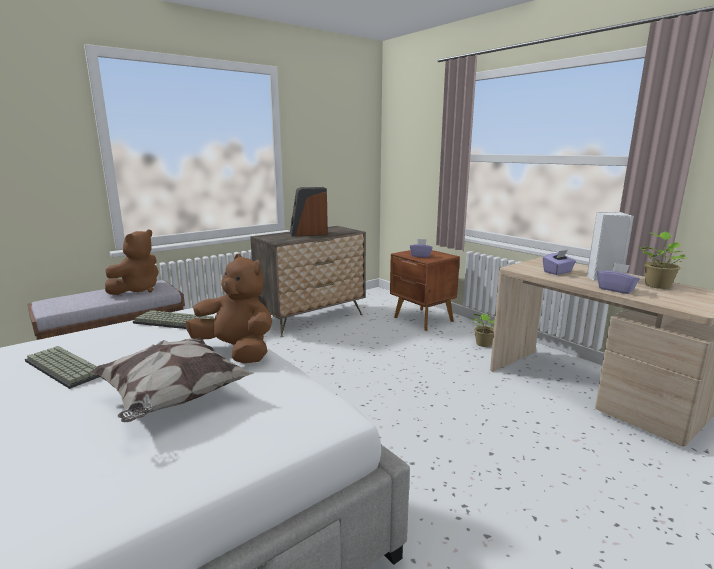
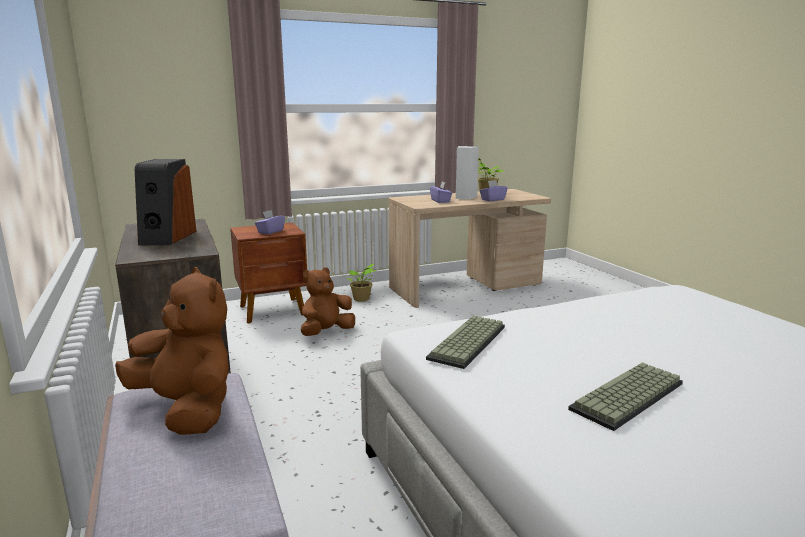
camera: 75 degrees left, 0 degrees up
pillow [90,337,254,422] -> none
brown plush toy [185,254,272,363] -> brown plush toy moved to [301,267,355,336]

